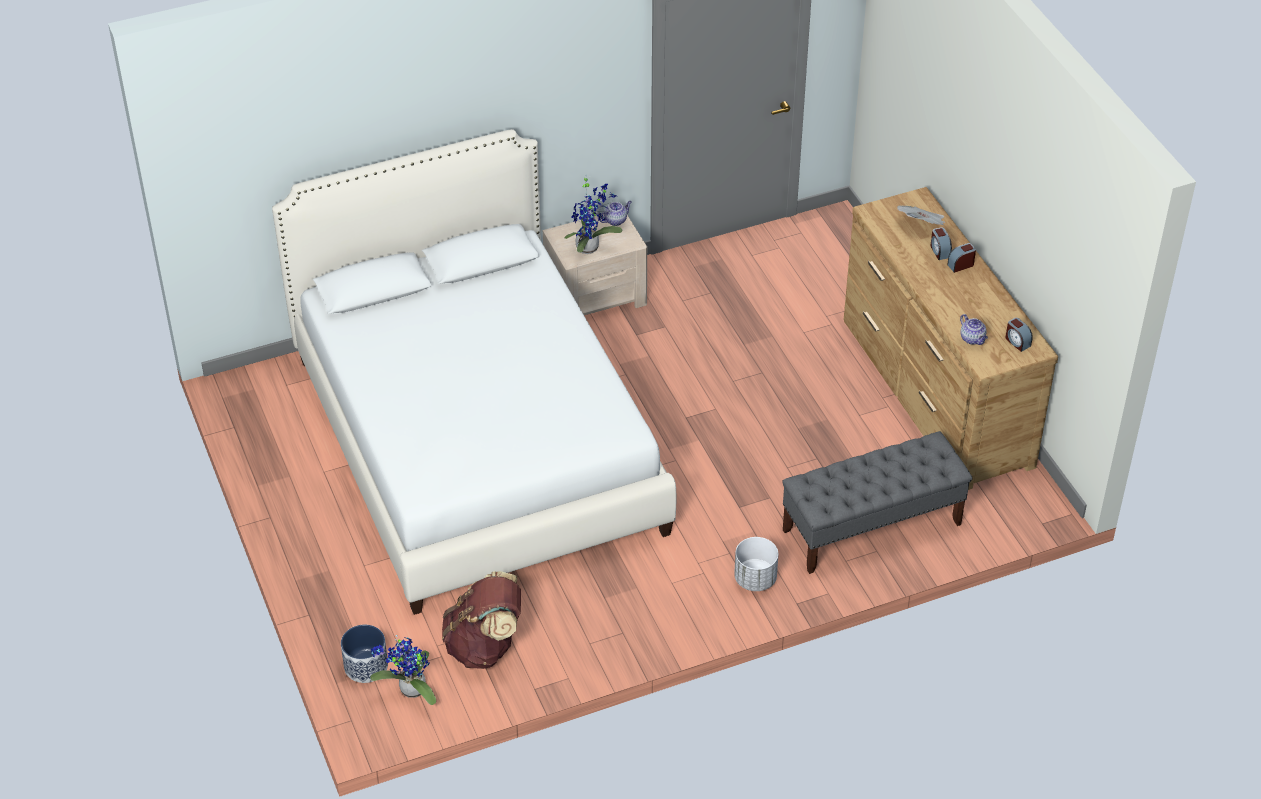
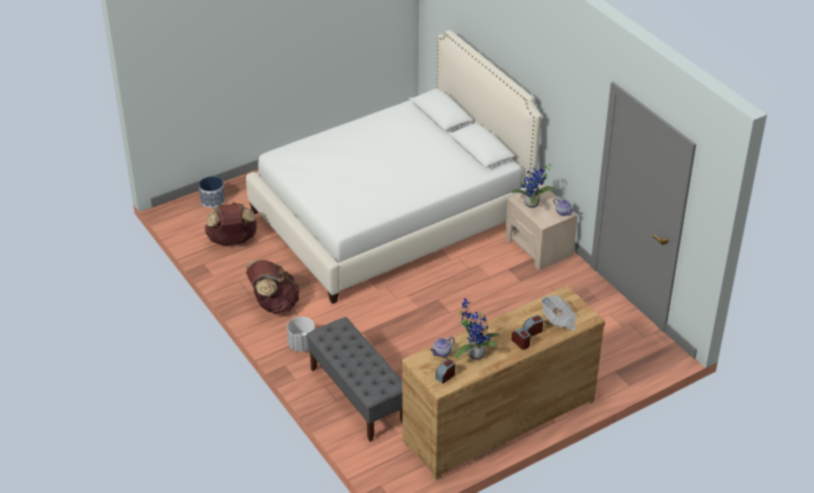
camera: 80 degrees right, 5 degrees down
potted plant [370,635,436,705] -> potted plant moved to [454,298,500,360]
none -> brown backpack [245,259,300,314]

